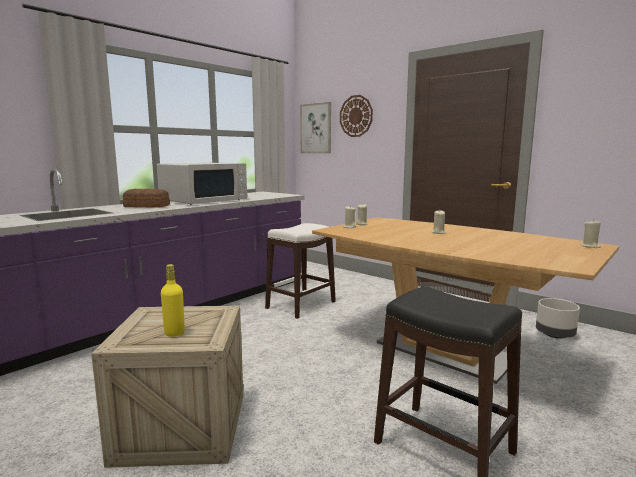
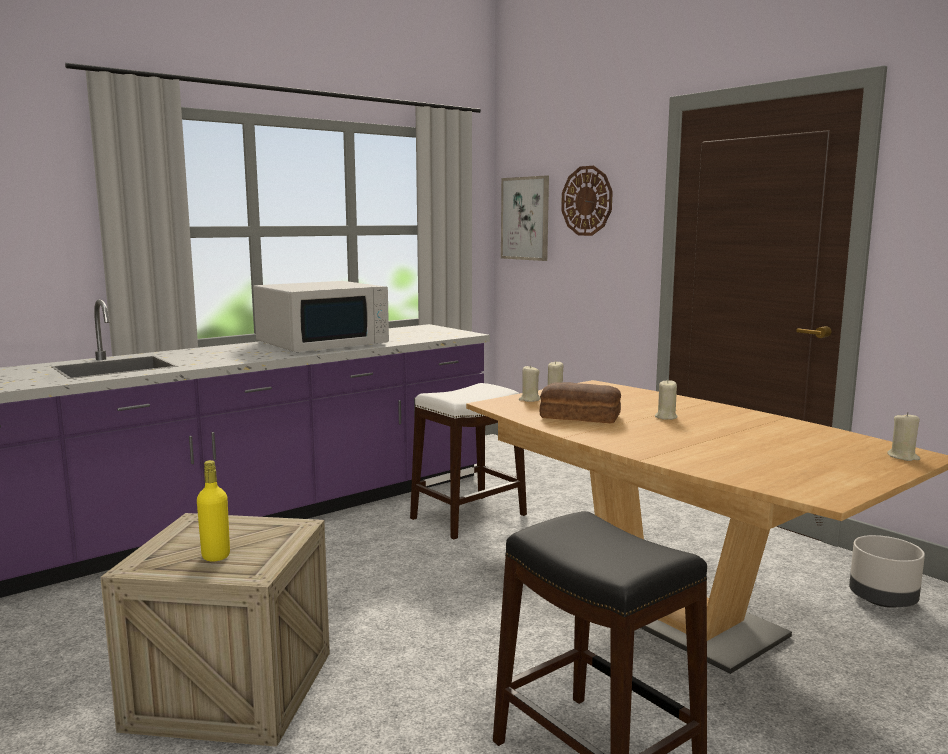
camera: 10 degrees right, 0 degrees up
bread [123,188,170,208] -> bread moved to [540,382,621,423]

